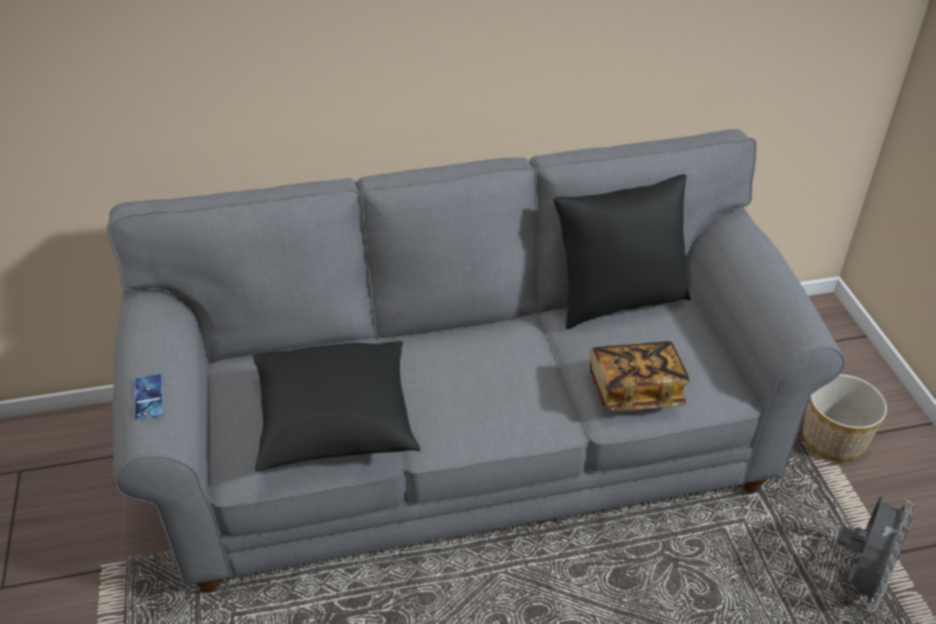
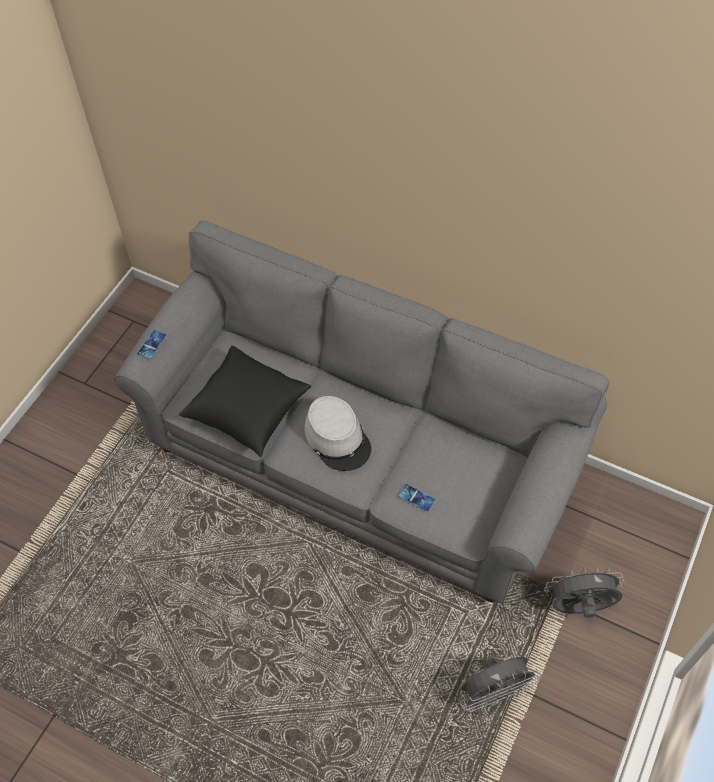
camera: 40 degrees right, 15 degrees up
black pillow [553,174,691,329] -> none
book [590,341,690,411] -> phone [399,484,436,512]
planter [803,374,887,462] -> grey fan [544,567,624,618]
none -> grey hat [304,396,371,471]

